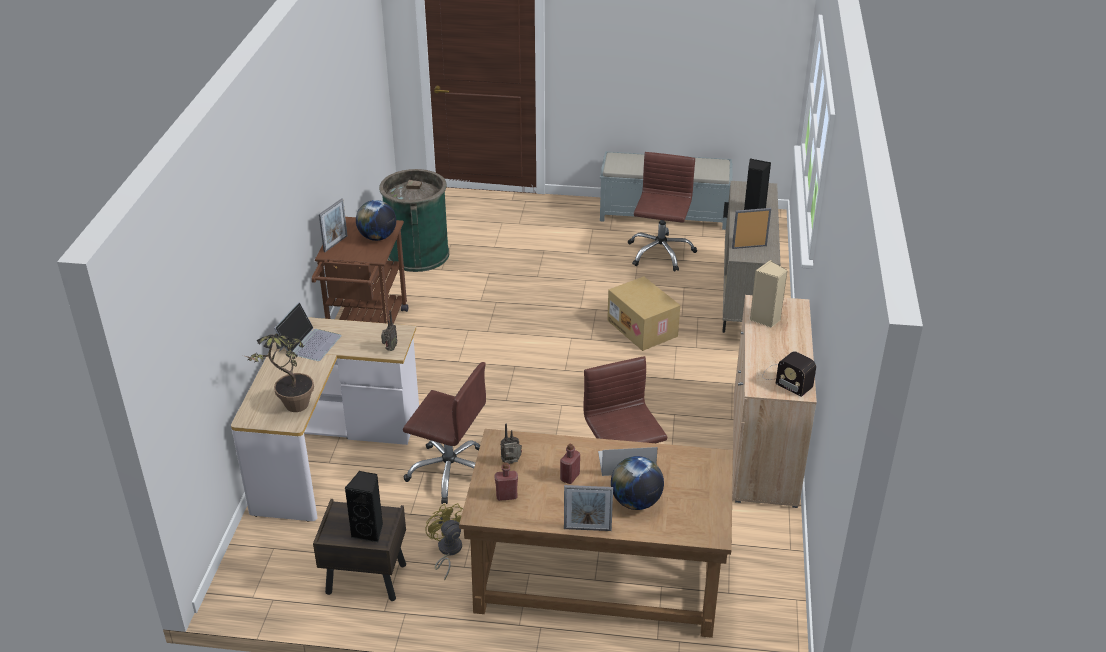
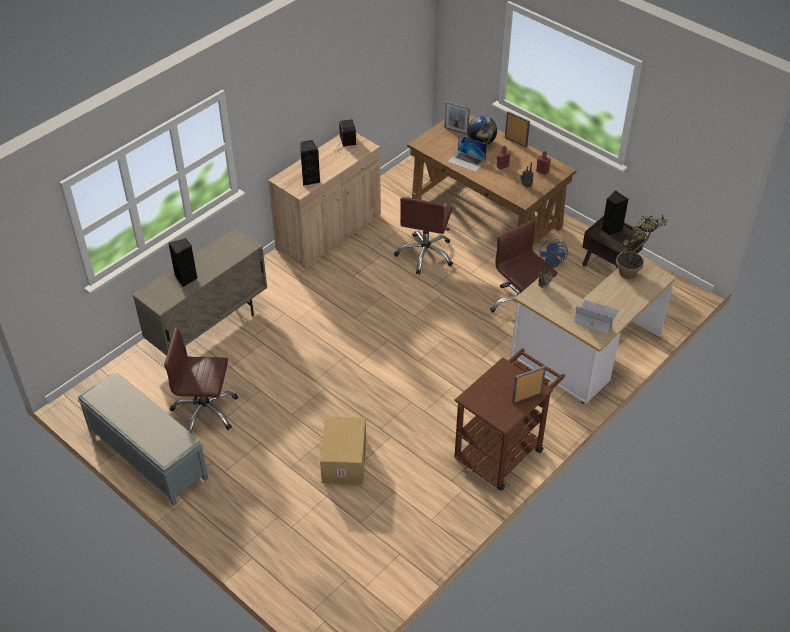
camera: 145 degrees left, 10 degrees up
laptop [274,302,342,361] -> laptop turned 60 degrees clockwise [574,300,619,334]
globe [356,200,396,241] -> none
green trash can [379,169,449,272] -> none
yellow fan [425,503,463,581] -> blue fan [540,239,568,268]
cardboard box [607,276,680,351] -> cardboard box moved to [320,416,366,484]
brown office chair [628,152,697,272] -> brown office chair turned 45 degrees clockwise [164,327,238,433]
picture frame [732,208,771,249] -> picture frame moved to [444,101,470,135]
beige speaker [750,260,788,328] -> black speaker [301,140,321,186]

